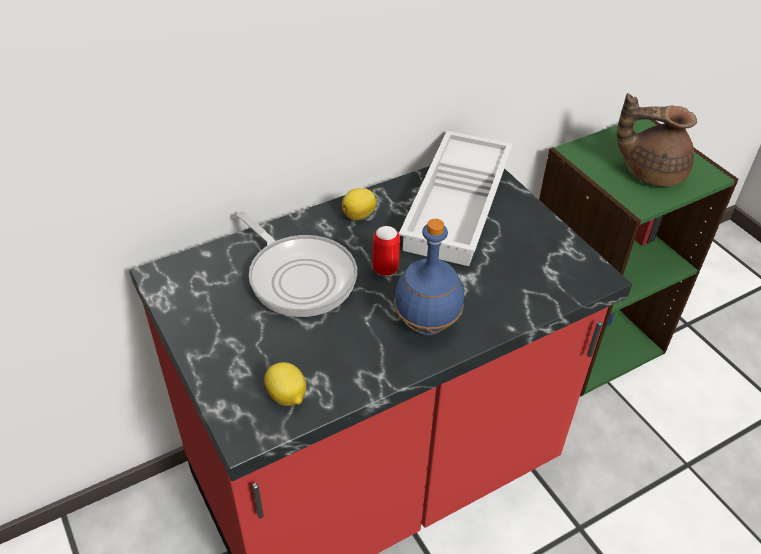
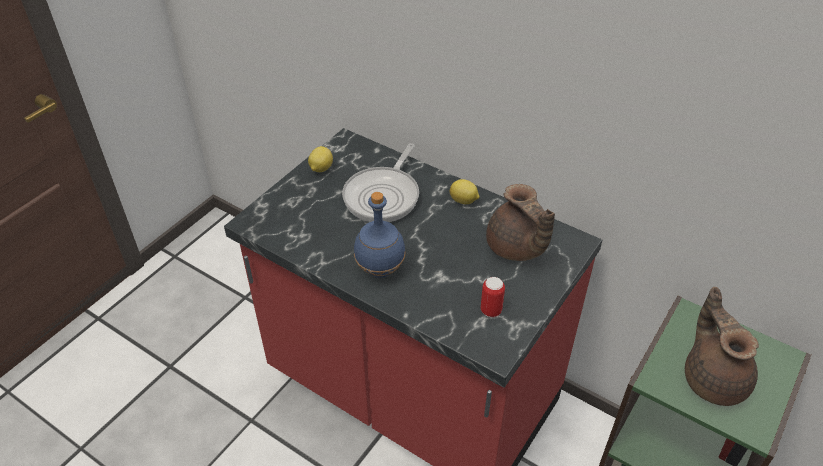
camera: 65 degrees right, 0 degrees up
lemon [264,362,306,406] -> lemon moved to [308,146,333,172]
can [373,226,400,276] -> can moved to [481,277,505,317]
white tray [399,131,513,266] -> brown teapot [486,184,555,261]

